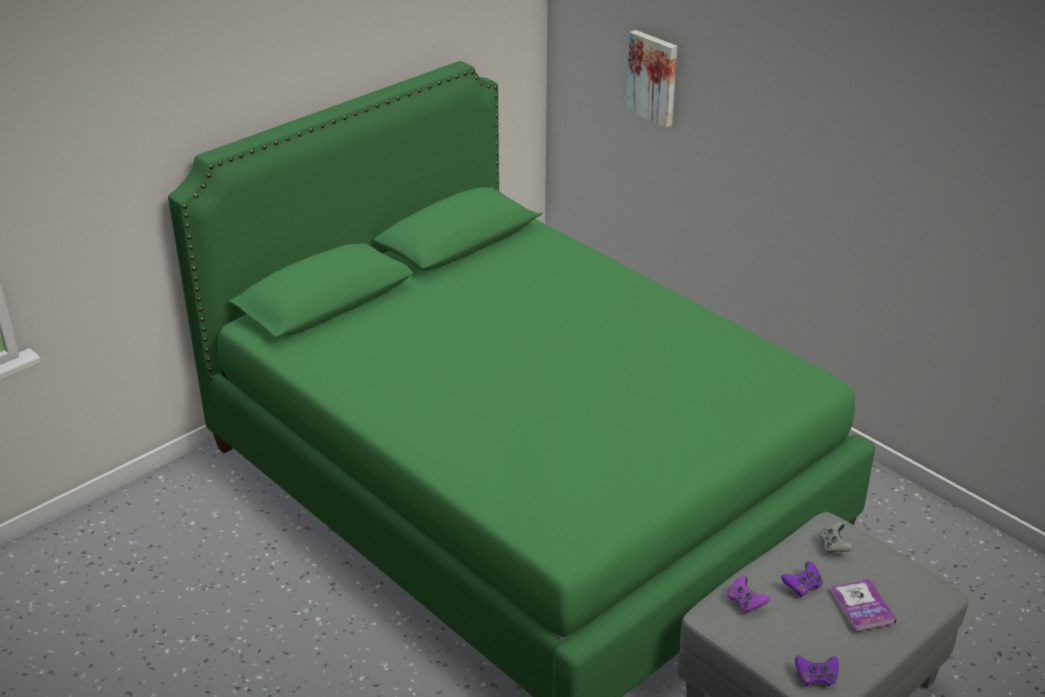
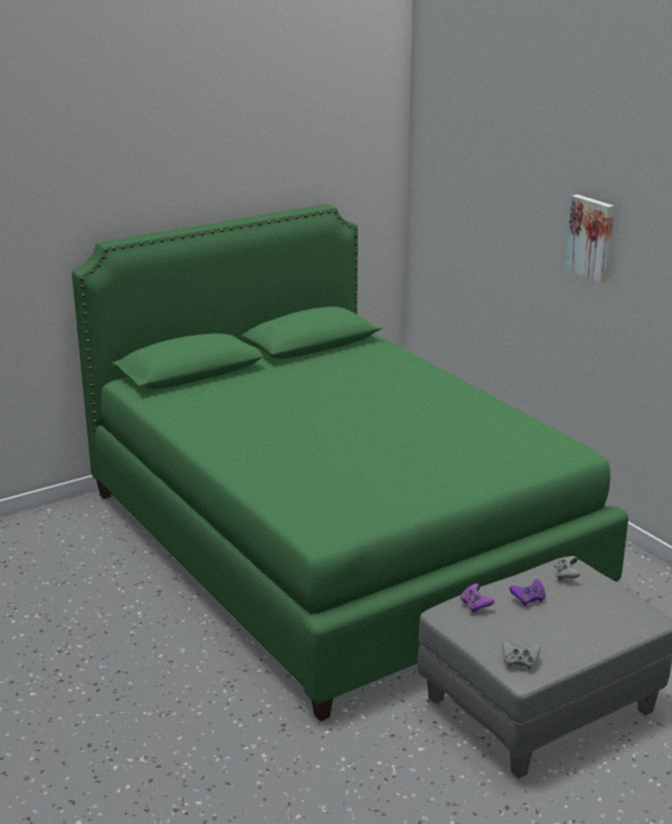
camera: 10 degrees right, 10 degrees down
picture [626,30,677,127] -> picture moved to [566,194,614,283]
purple game controller [795,656,839,686] -> grey game controller [502,641,540,669]
book [830,579,896,632] -> none

